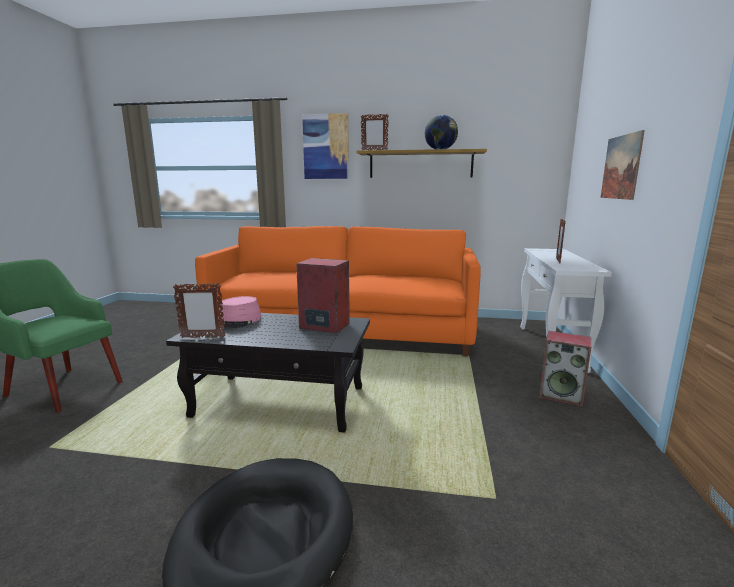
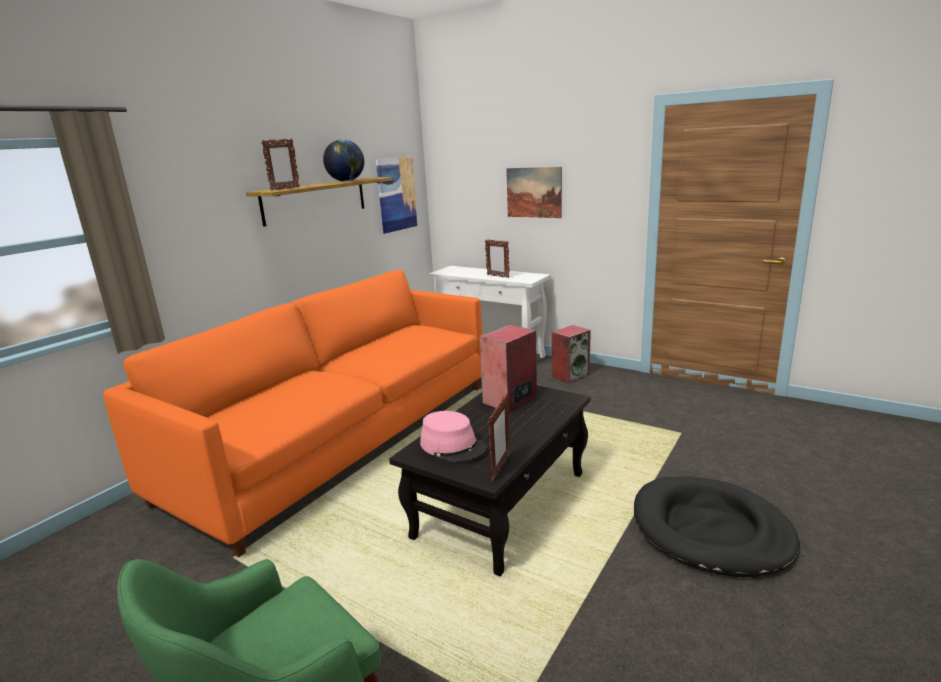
camera: 65 degrees left, 5 degrees up
picture [302,113,349,179] -> picture moved to [376,157,418,234]

